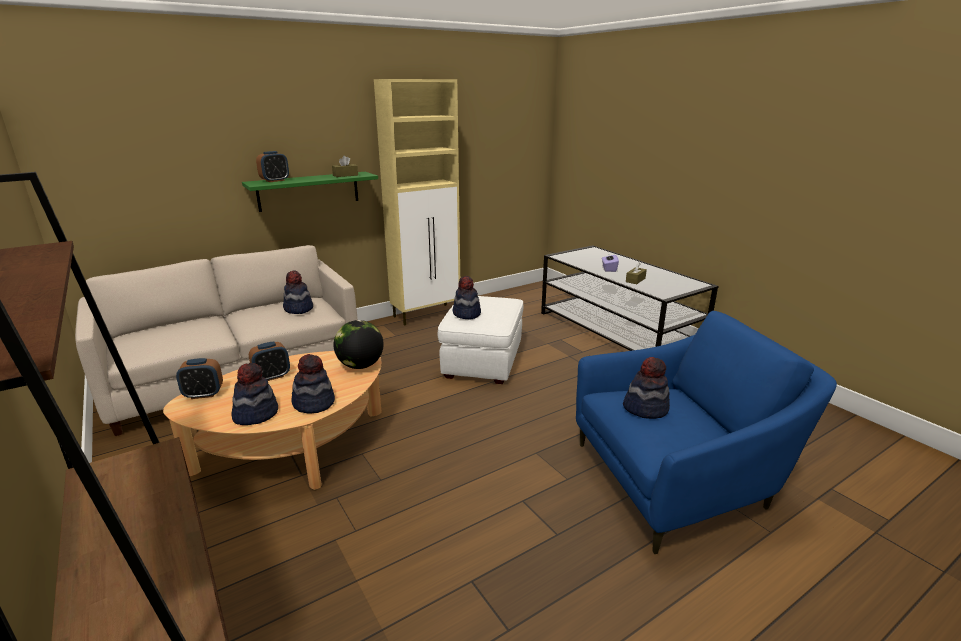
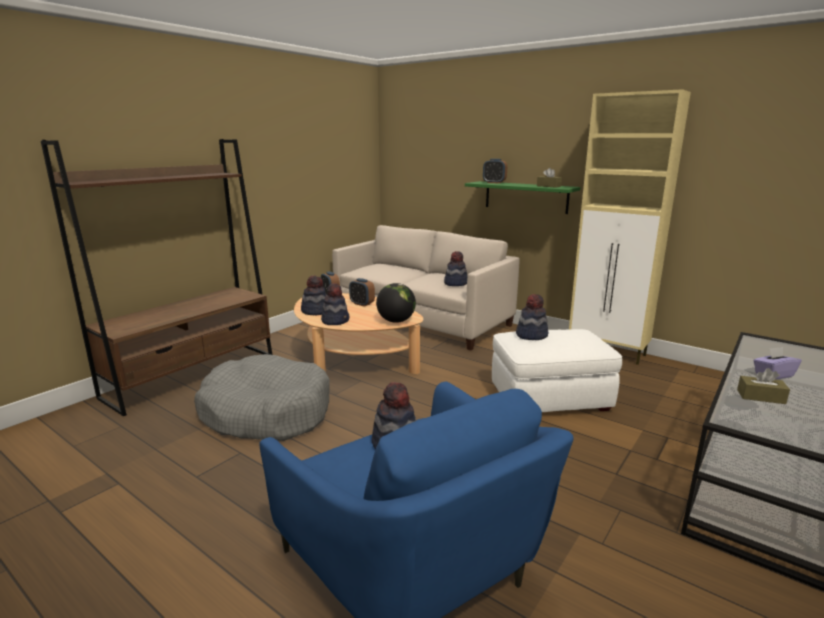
camera: 70 degrees right, 5 degrees down
none -> grey dog bed [194,354,329,441]

